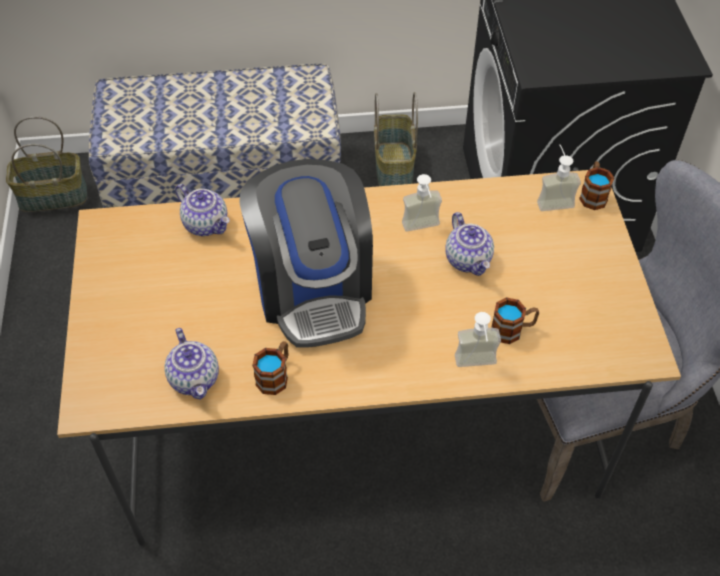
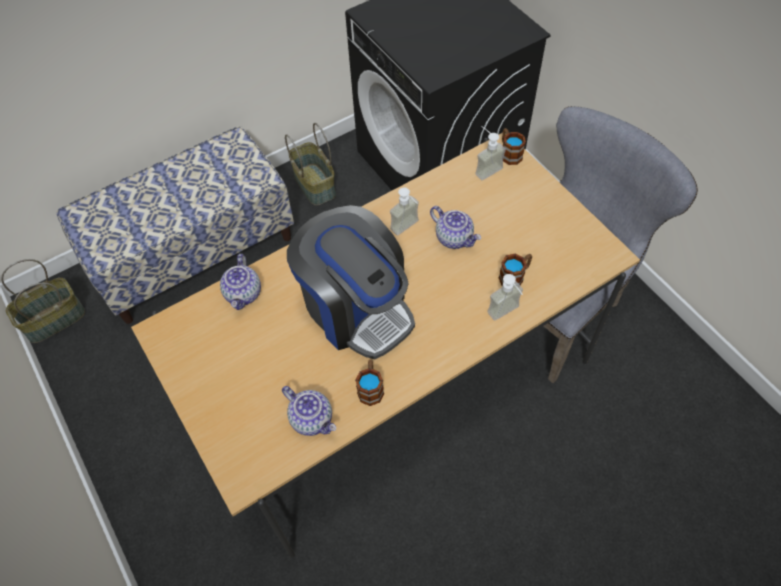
camera: 25 degrees left, 5 degrees up
teapot [175,184,230,236] -> teapot turned 75 degrees clockwise [220,254,261,310]

